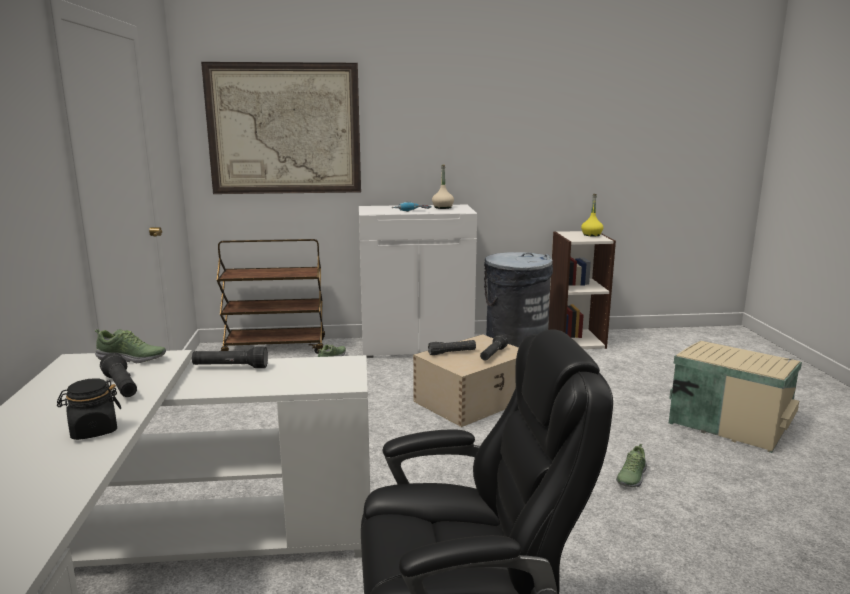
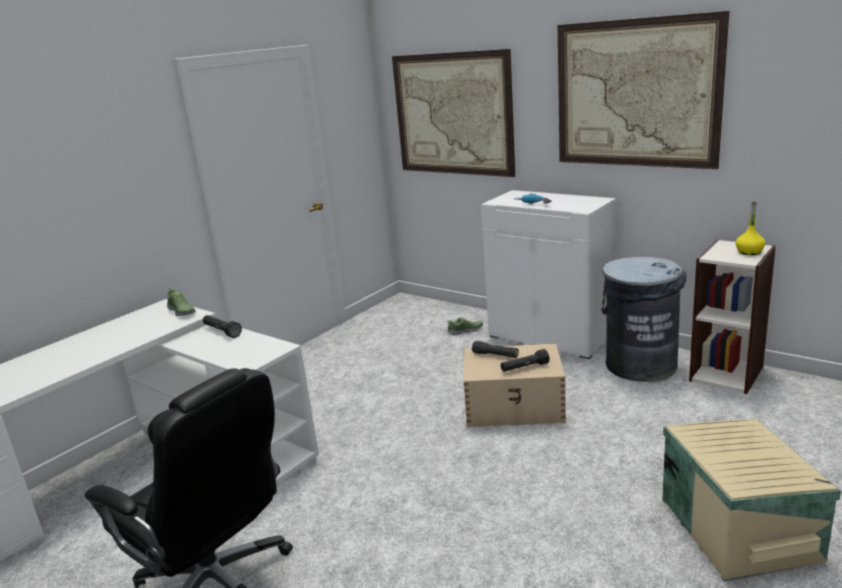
camera: 45 degrees right, 5 degrees up
black jar [57,378,121,440] -> none
black flashlight [100,353,137,397] -> none
brown cart [217,239,325,354] -> none
beige bottle [432,164,454,209] -> none
shoe [616,444,647,488] -> none
none -> picture [558,11,729,169]

